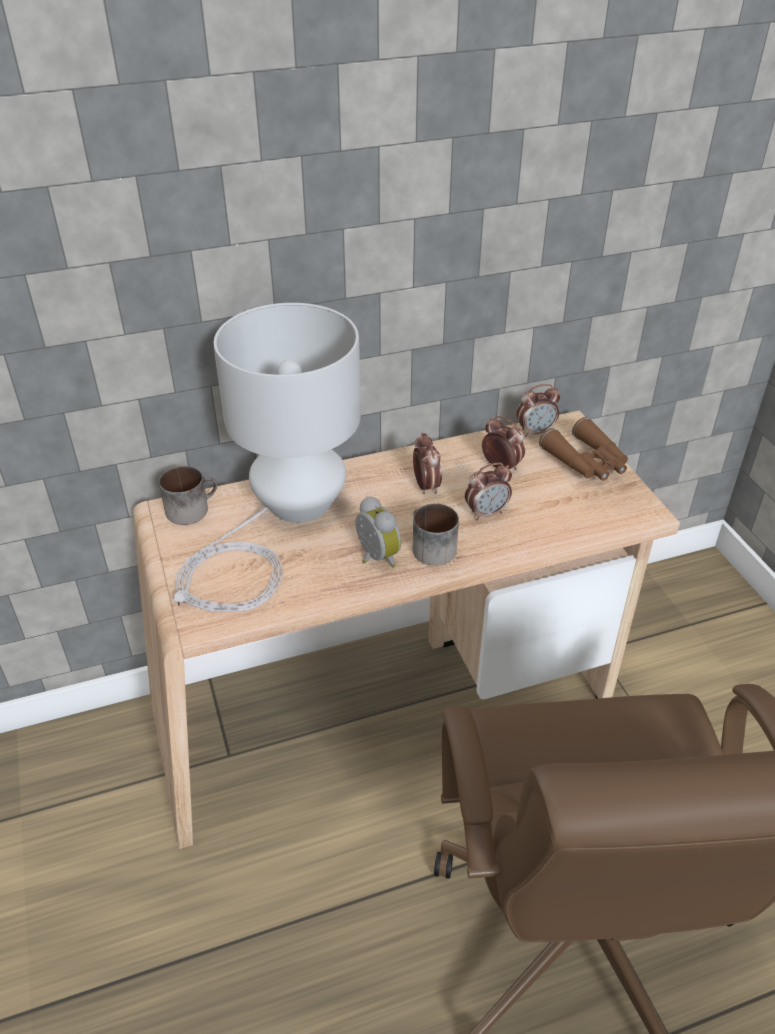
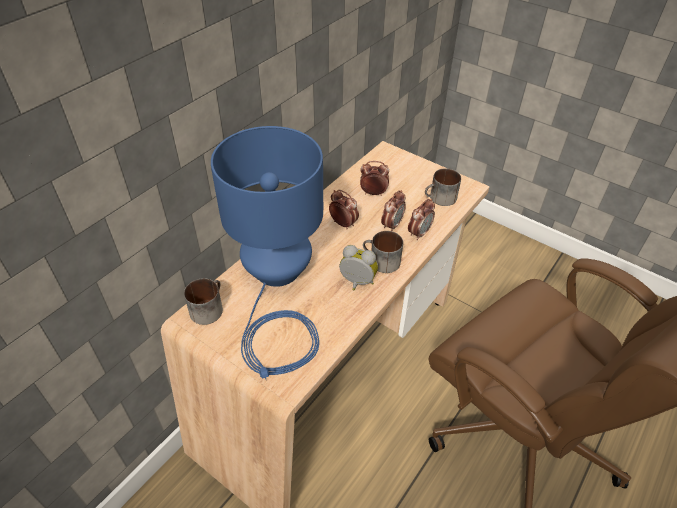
camera: 35 degrees left, 5 degrees up
white table lamp [174,303,361,612] -> blue table lamp [211,126,323,379]
alarm clock [516,384,560,437] -> alarm clock moved to [408,199,435,240]
brown binoculars [539,417,628,481] -> none
none -> mug [425,168,461,206]

